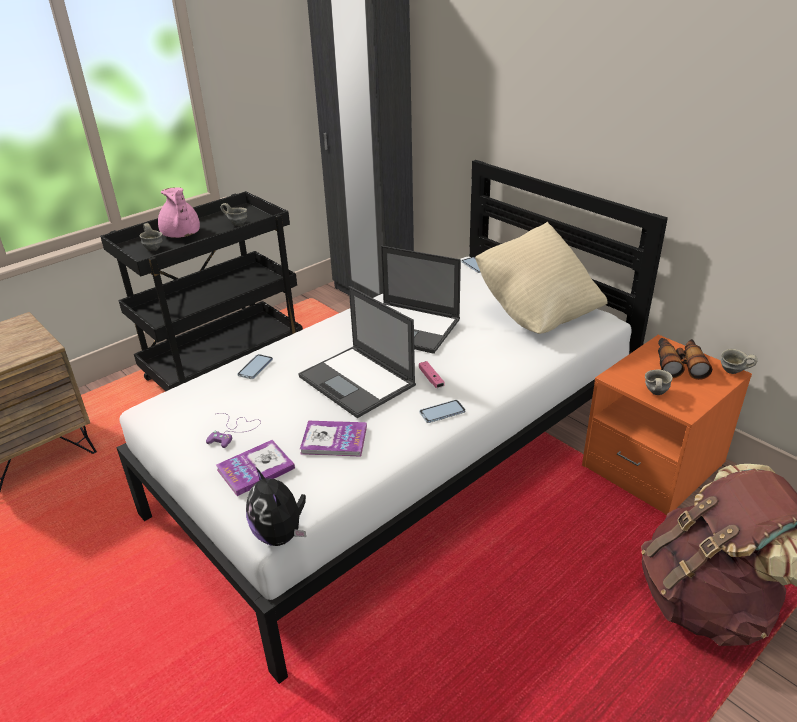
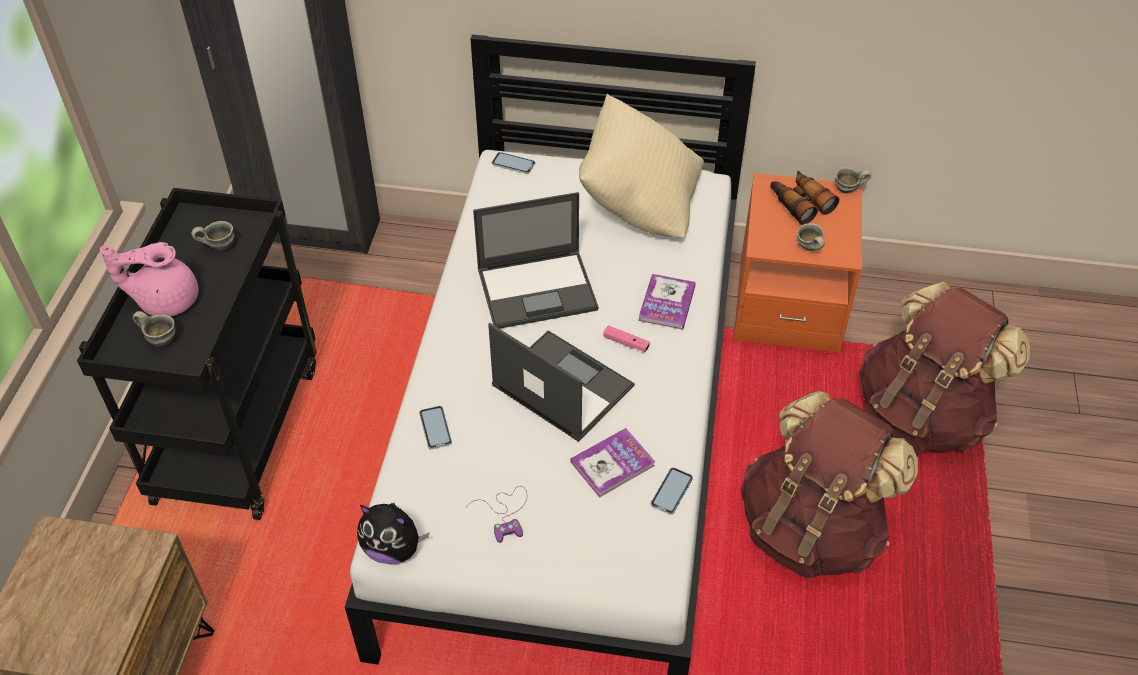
camera: 40 degrees left, 15 degrees up
pink teapot [158,187,200,238] -> pink teapot turned 150 degrees clockwise [100,242,198,316]
book [216,440,295,496] -> book moved to [638,274,696,330]
plush toy [246,468,306,546] -> plush toy moved to [357,503,429,565]
laptop [298,286,416,418] -> laptop turned 150 degrees counterclockwise [488,323,635,442]
phone [419,400,466,423] -> phone moved to [651,467,693,515]
none -> brown backpack [741,391,918,579]

